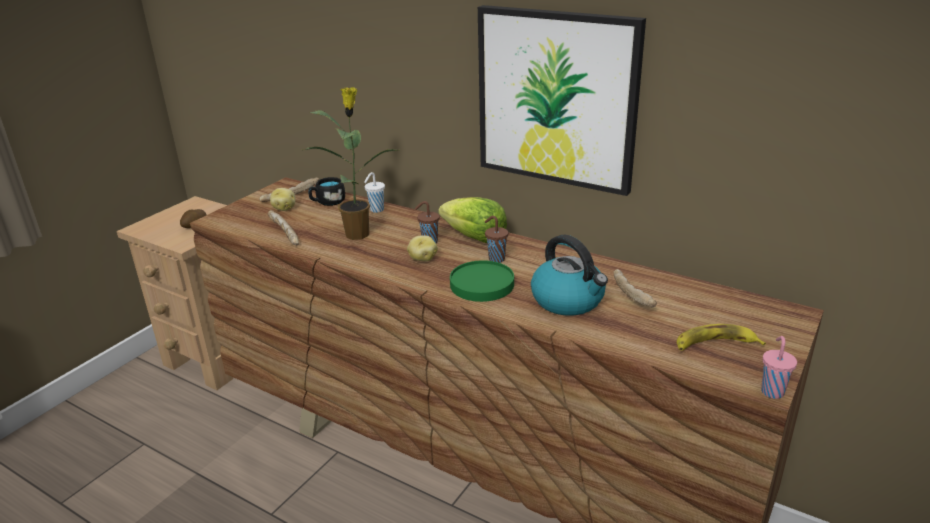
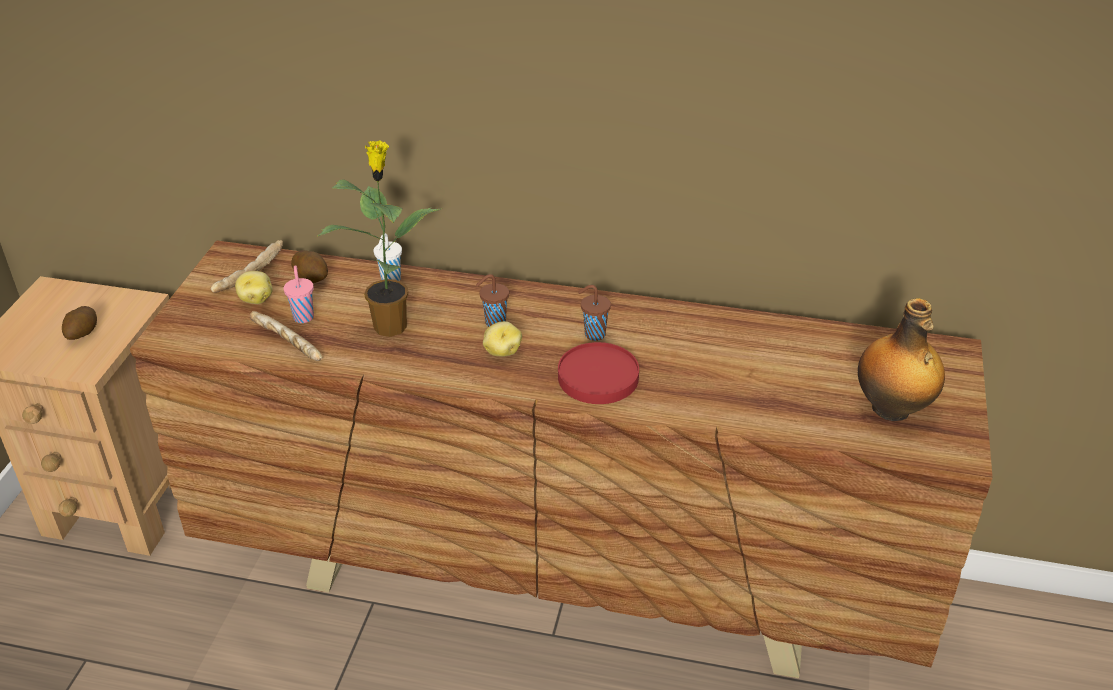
camera: 20 degrees left, 10 degrees up
black mug [308,177,345,206] -> potato [291,250,328,283]
lettuce [438,197,507,243] -> none
green plate [450,260,514,302] -> red plate [558,342,639,404]
picture [478,5,646,196] -> none
kettle [531,235,608,316] -> none
bread [613,269,657,308] -> none
banana [677,324,766,350] -> bottle [858,298,945,421]
pink cup [761,336,797,399] -> pink cup moved to [283,265,314,323]

